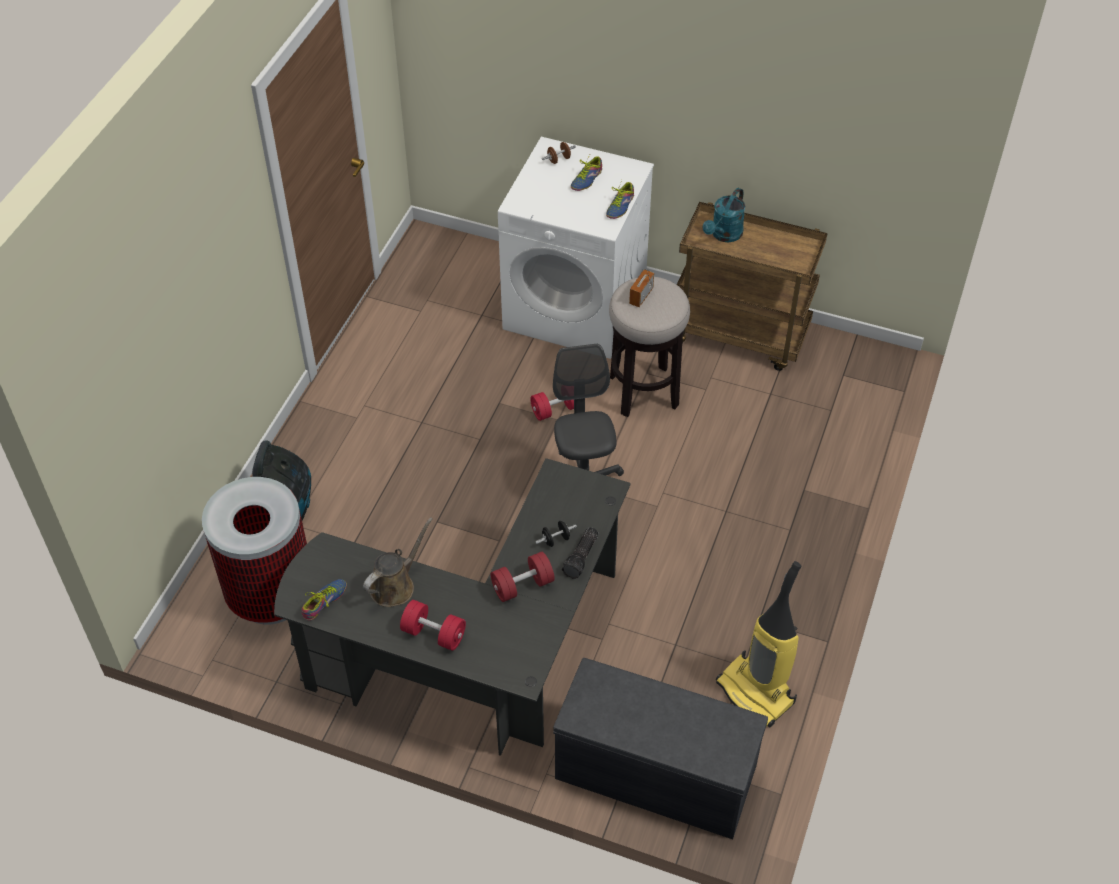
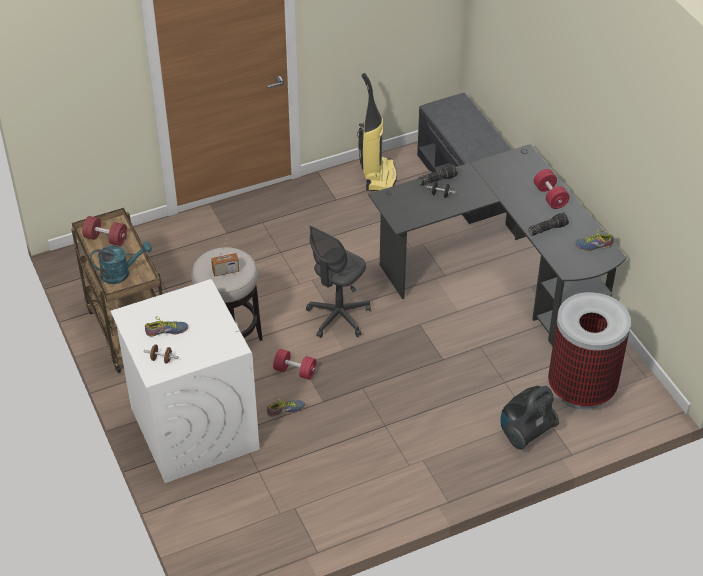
camera: 135 degrees left, 5 degrees down
brown watering can [363,517,433,607] -> flashlight [528,213,569,236]
red dumbbell [491,552,555,602] -> red dumbbell moved to [82,216,127,246]
shoe [606,180,634,219] -> shoe moved to [267,398,305,417]

